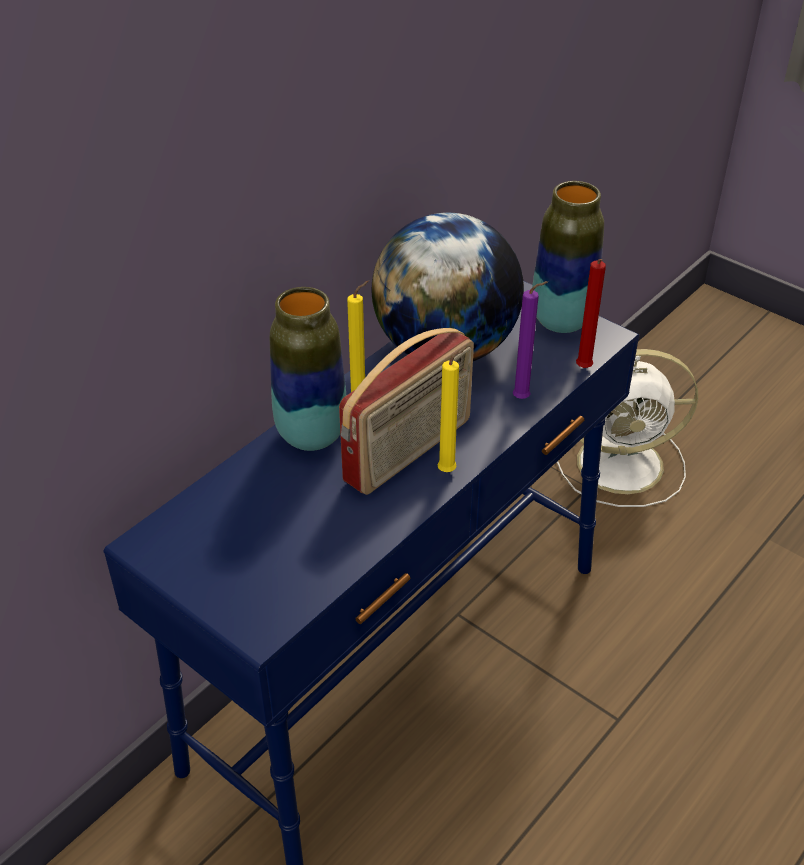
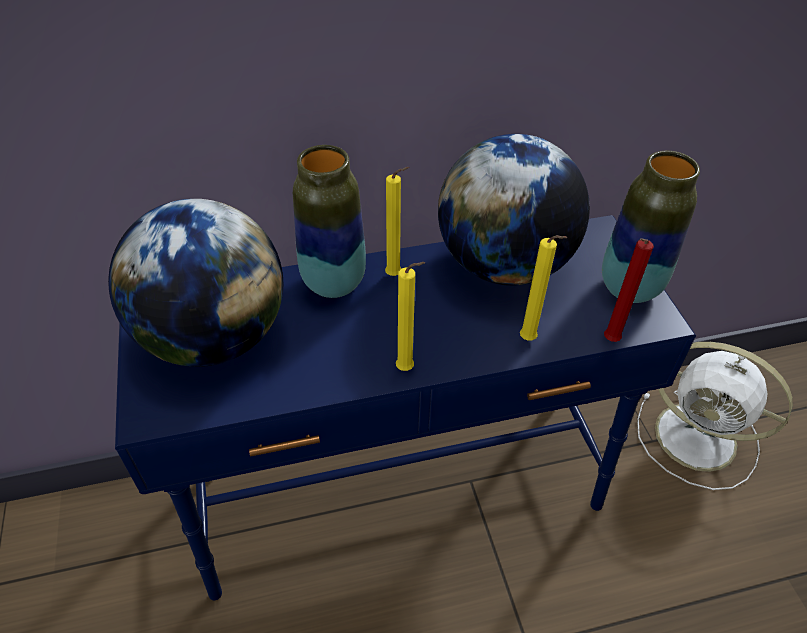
camera: 35 degrees right, 5 degrees up
radio [339,328,474,495] -> none
purple candle [513,281,548,399] -> yellow candle [520,235,567,341]
none -> globe [108,199,283,367]

